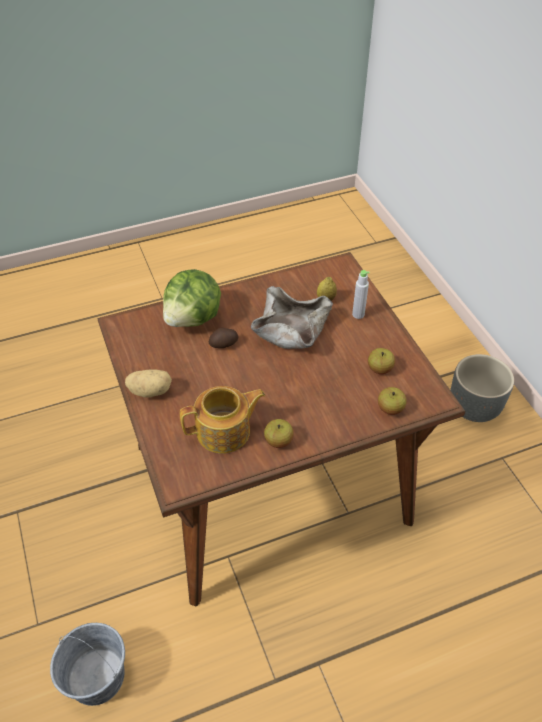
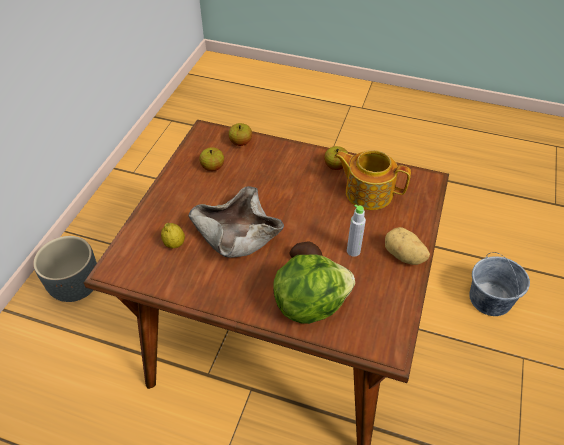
camera: 140 degrees left, 0 degrees up
grey bottle [352,270,370,319] -> grey bottle moved to [347,204,366,257]

